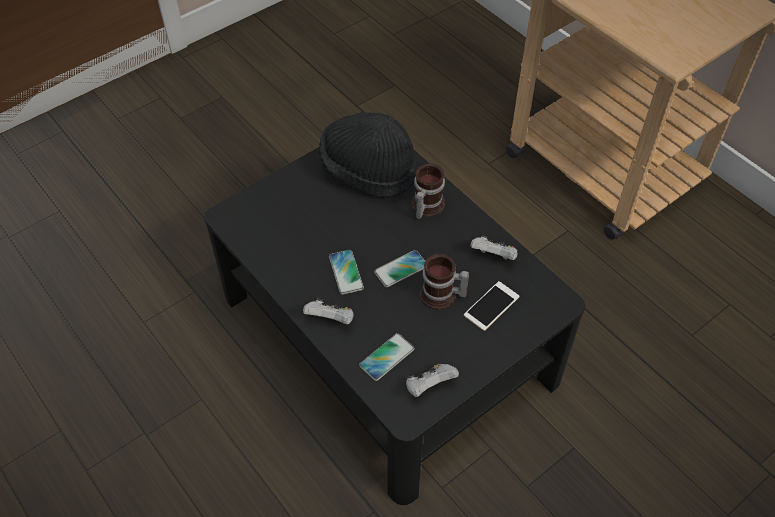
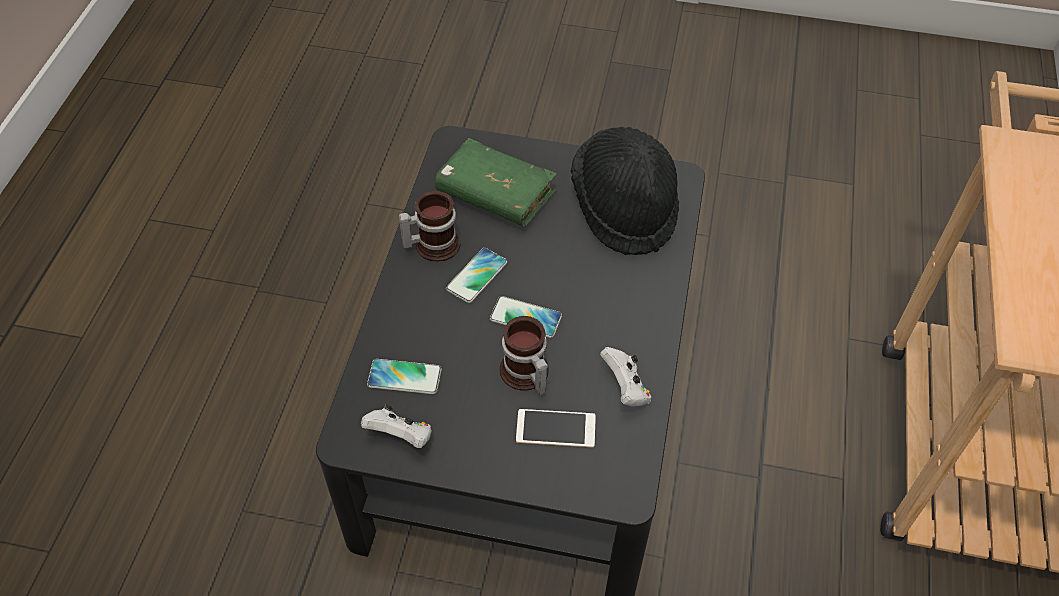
camera: 50 degrees right, 0 degrees up
white game controller [303,297,354,325] -> none
mug [411,163,445,219] -> mug moved to [399,191,460,262]
none -> green book [435,138,556,226]

